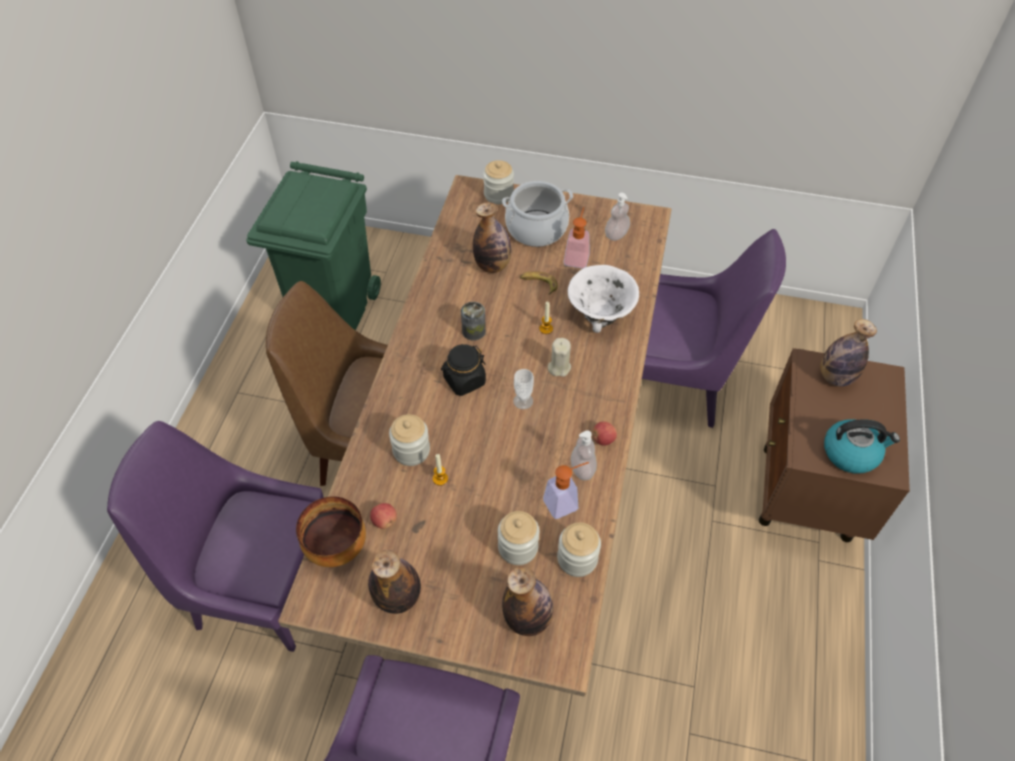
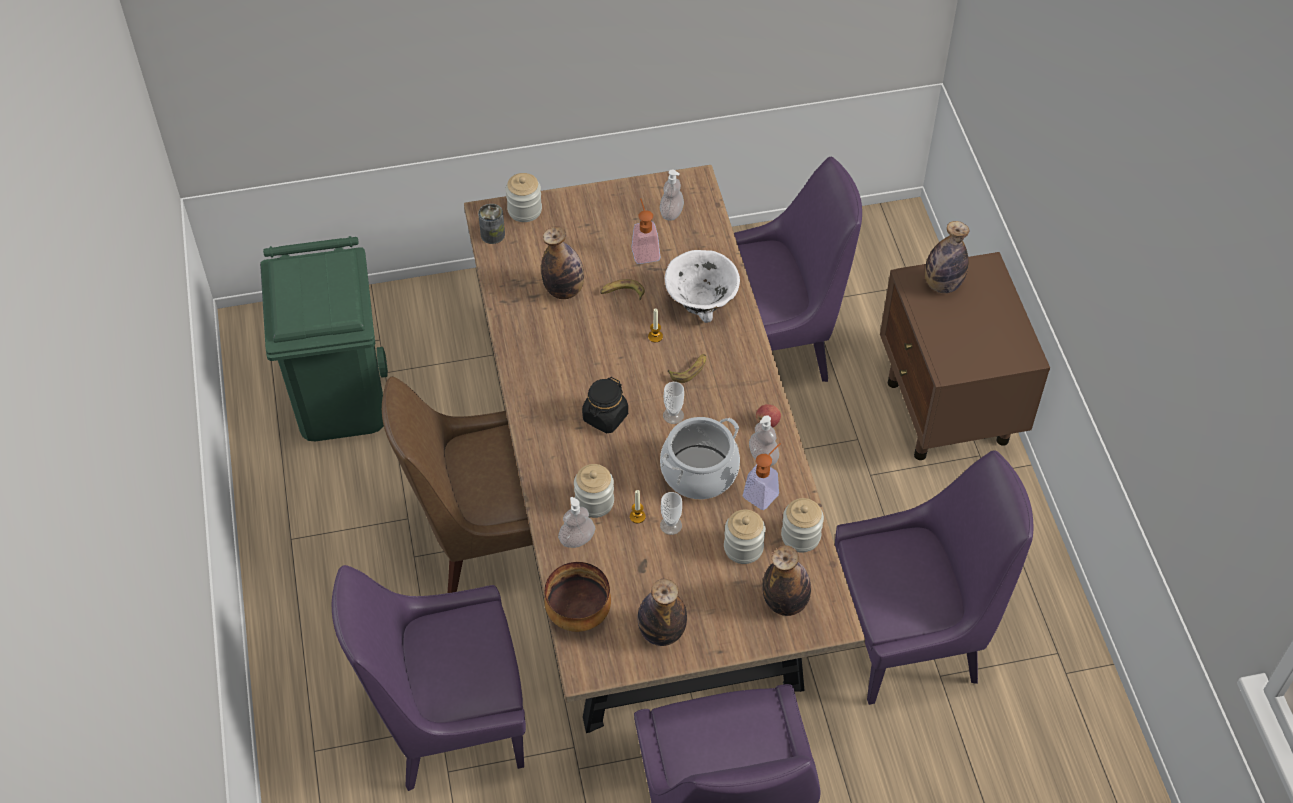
camera: 25 degrees left, 0 degrees up
apple [370,503,397,529] -> none
can [461,302,486,341] -> can moved to [478,204,505,244]
cooking pot [502,181,573,247] -> cooking pot moved to [660,417,740,499]
beige candle [548,338,571,377] -> banana [668,354,706,383]
kettle [824,419,900,474] -> none
none -> soap dispenser [558,497,595,548]
none -> cup [660,492,682,535]
none -> purple chair [835,450,1033,705]

